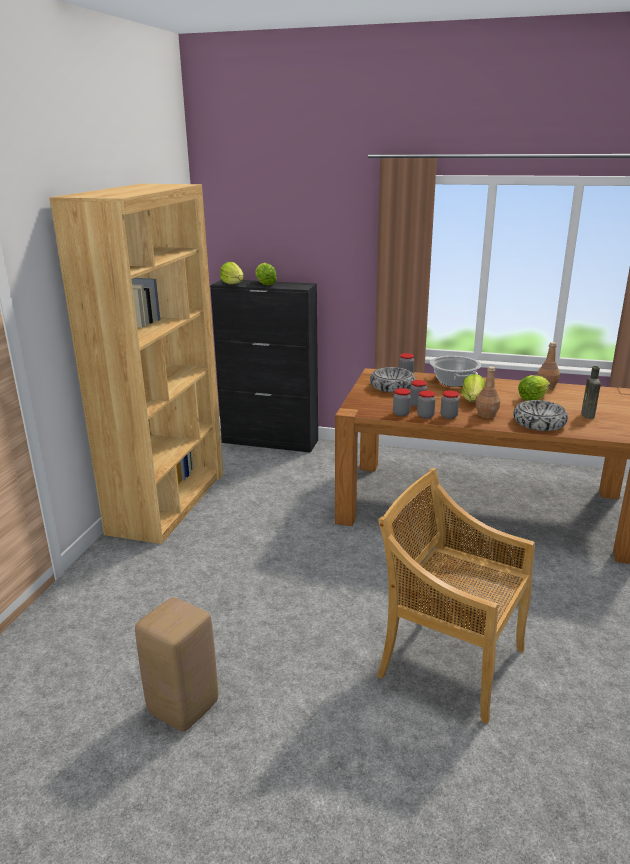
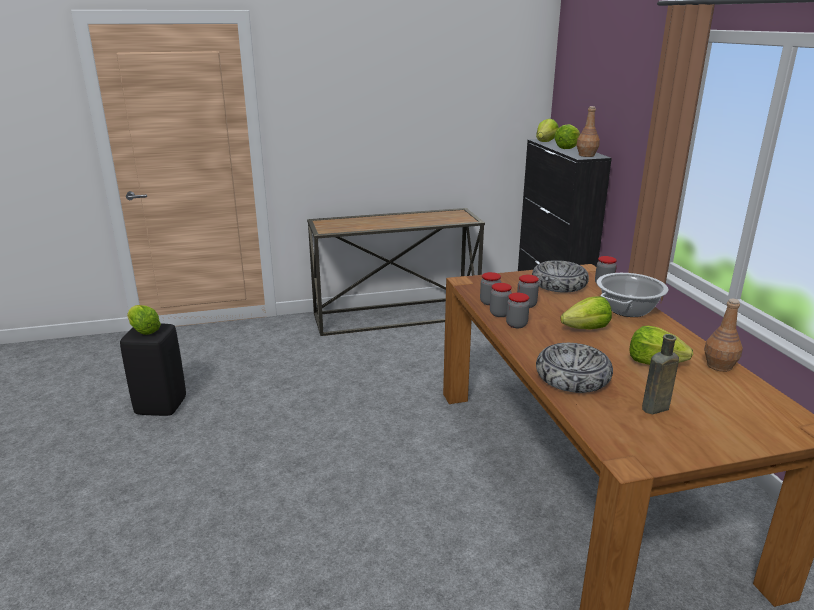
camera: 60 degrees right, 0 degrees up
brown bookcase [49,184,223,544] -> console table [307,208,485,336]
beige stool [135,597,218,732] -> black stool [120,323,186,416]
beige chair [377,468,535,724] -> none
brown bottle [476,366,500,418] -> brown bottle moved to [577,106,600,157]
none -> lettuce [127,305,161,335]

